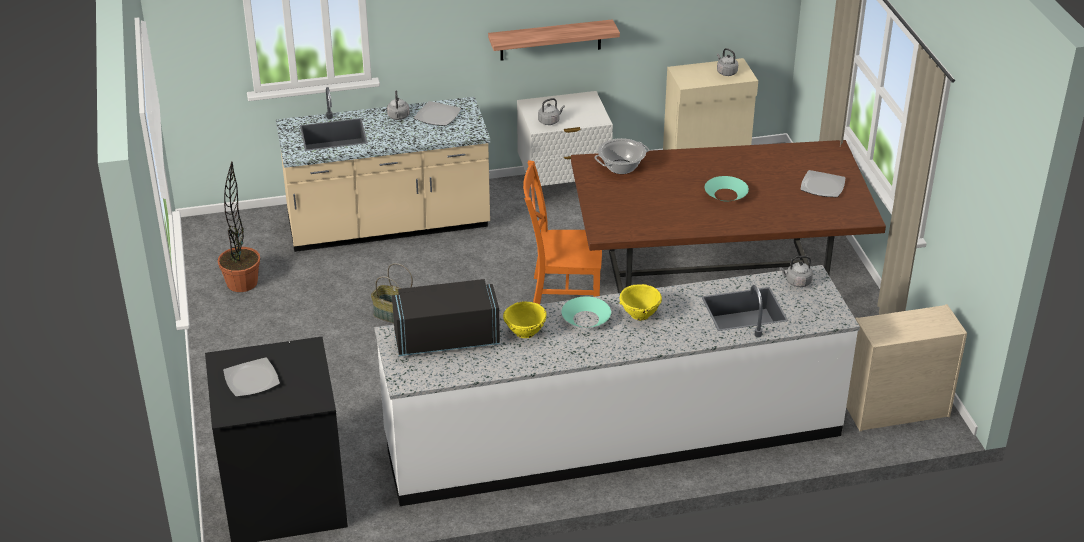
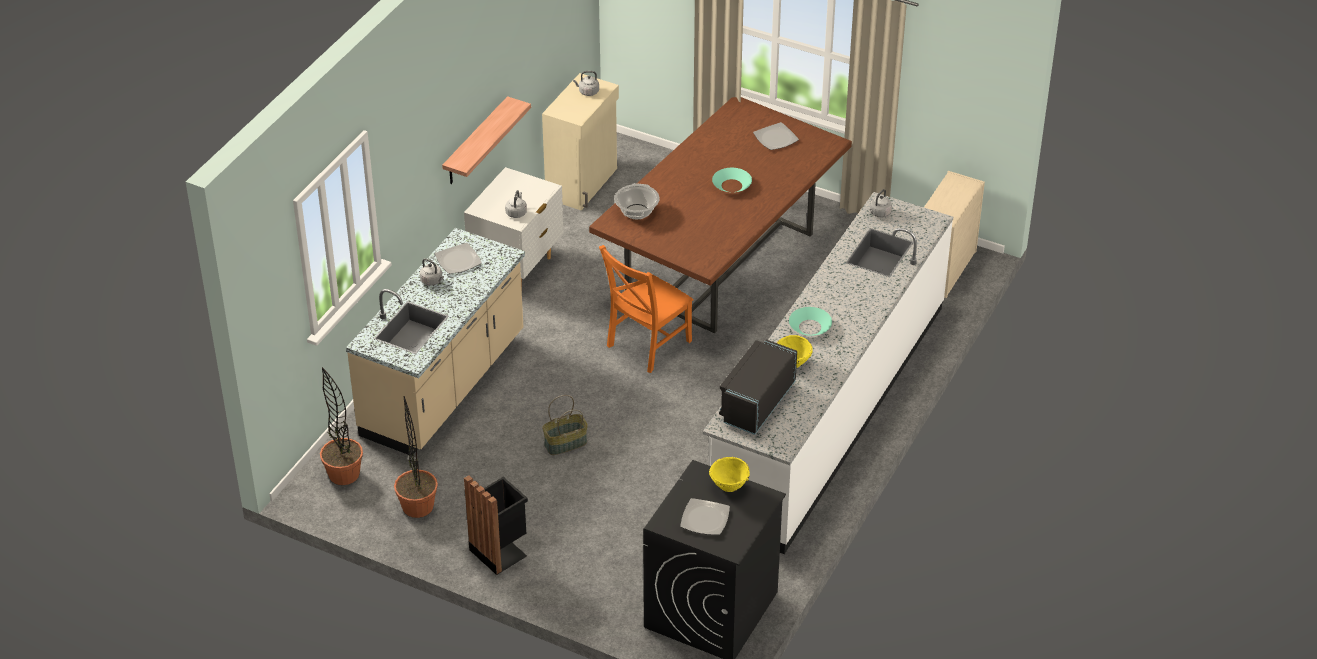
camera: 50 degrees left, 5 degrees up
yellow bowl [619,284,662,321] -> yellow bowl moved to [709,457,750,492]
none -> potted plant [320,367,363,485]
none -> black trash can [464,475,528,575]

